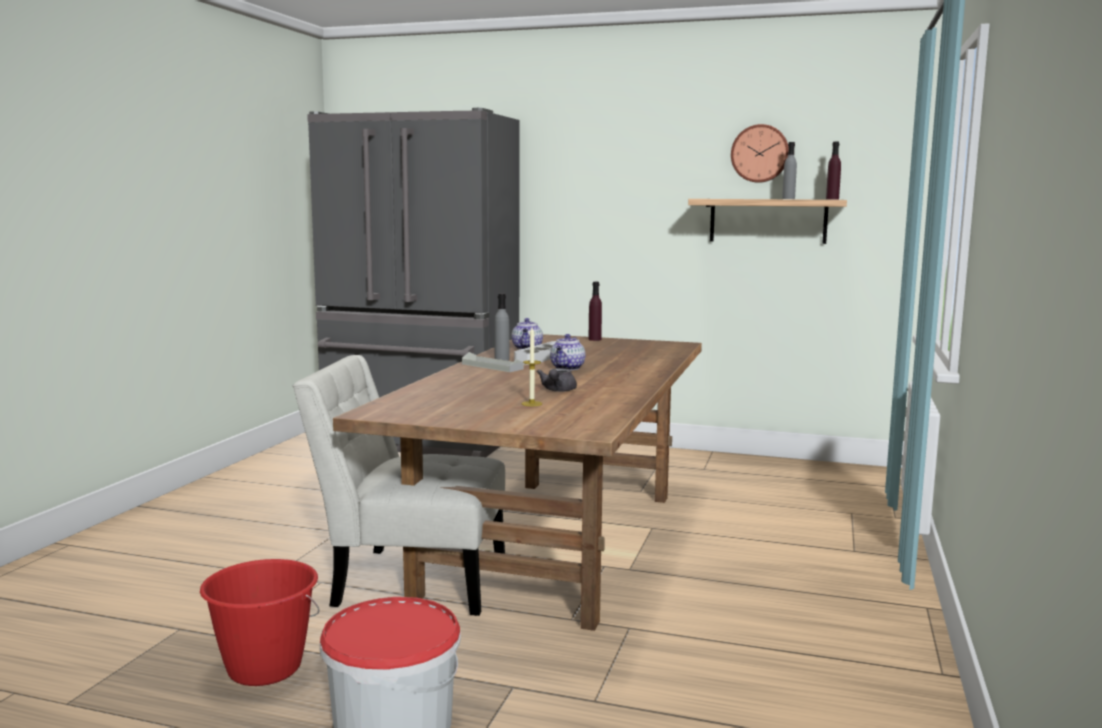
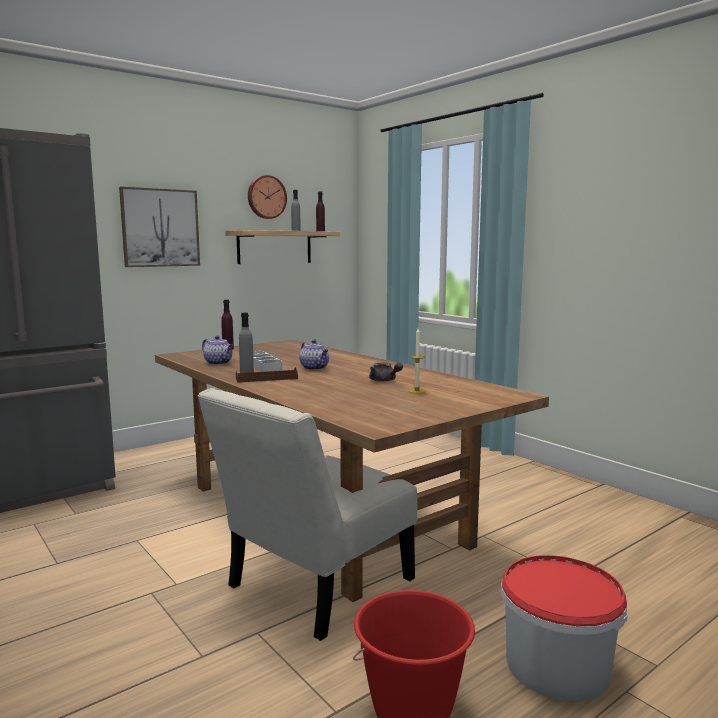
camera: 55 degrees left, 0 degrees up
grey tray [462,352,524,372] -> brown tray [236,367,298,383]
none -> picture [119,187,200,267]

